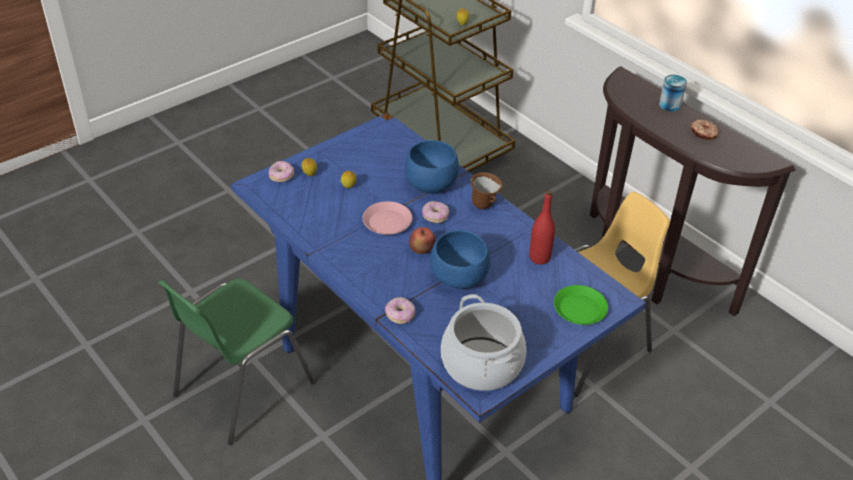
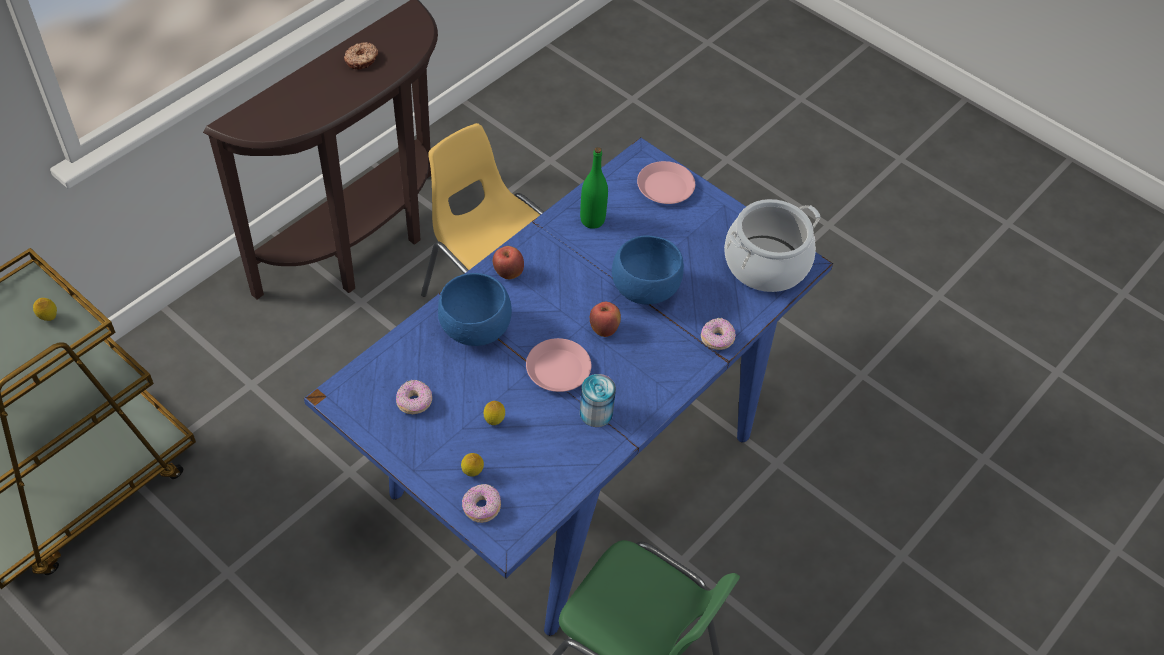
camera: 100 degrees left, 10 degrees up
donut [422,201,449,223] -> donut moved to [396,380,432,414]
brown mug [471,172,503,209] -> apple [493,246,524,279]
red bottle [529,190,555,265] -> green bottle [580,147,608,229]
green plate [554,285,608,325] -> pink plate [637,161,695,204]
can [659,75,687,112] -> can moved to [580,374,616,427]

